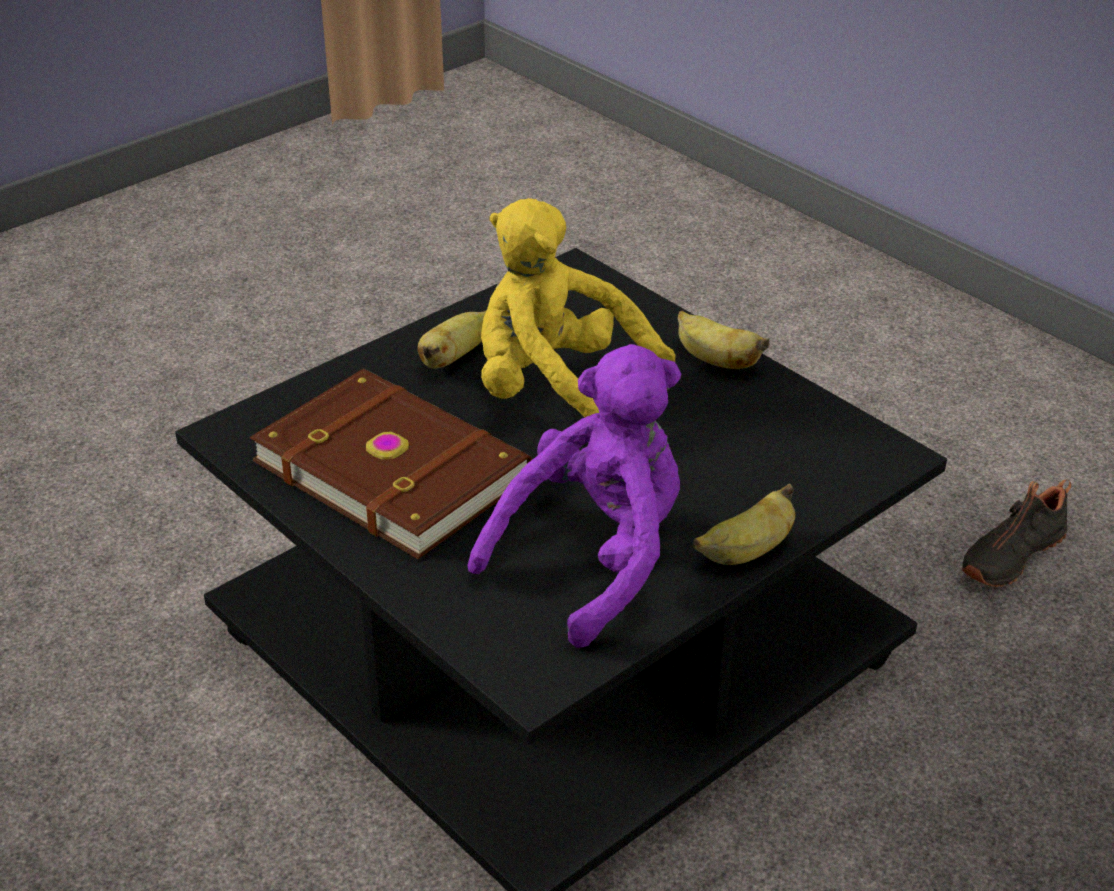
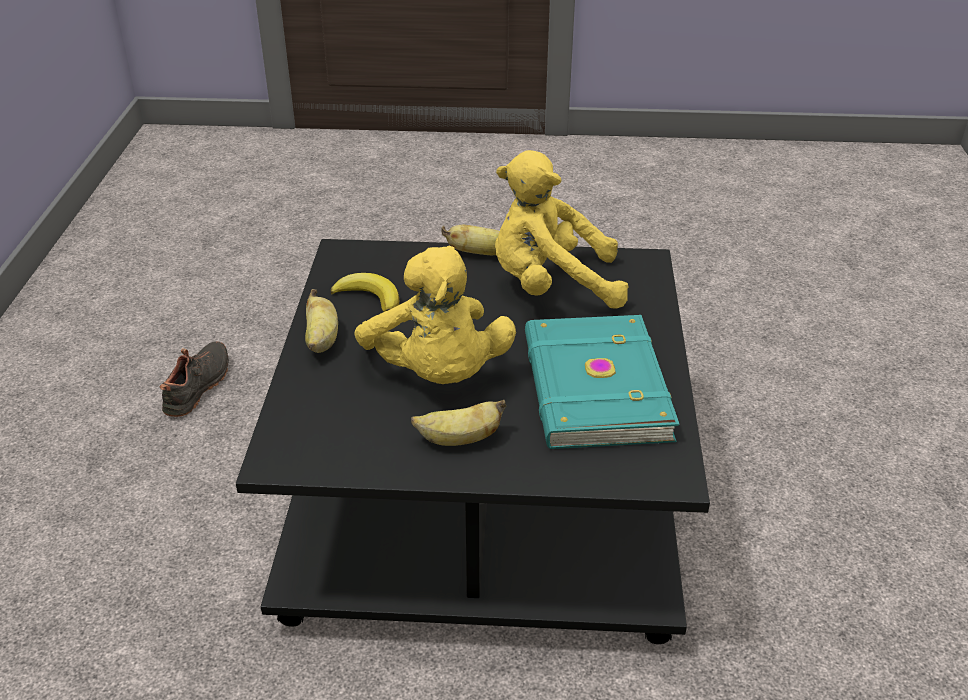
camera: 135 degrees left, 0 degrees up
brown book [249,369,532,559] -> turquoise book [525,315,679,449]
purple plush toy [468,344,681,648] -> yellow plush toy [495,150,629,309]
black shoe [962,480,1071,587] -> black shoe turned 75 degrees counterclockwise [159,341,228,417]
none -> banana [331,273,399,312]

